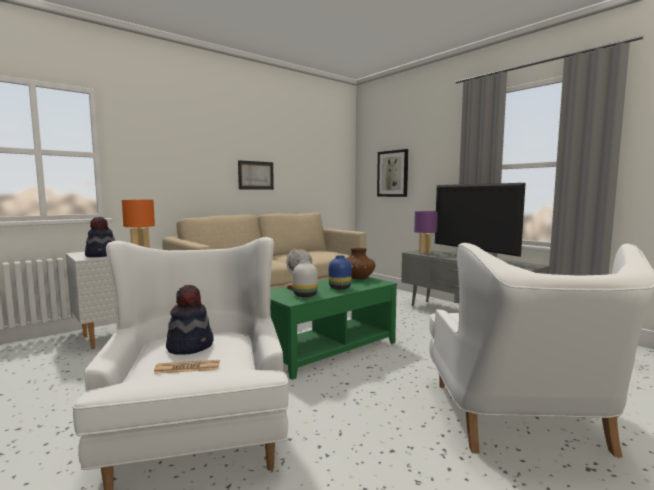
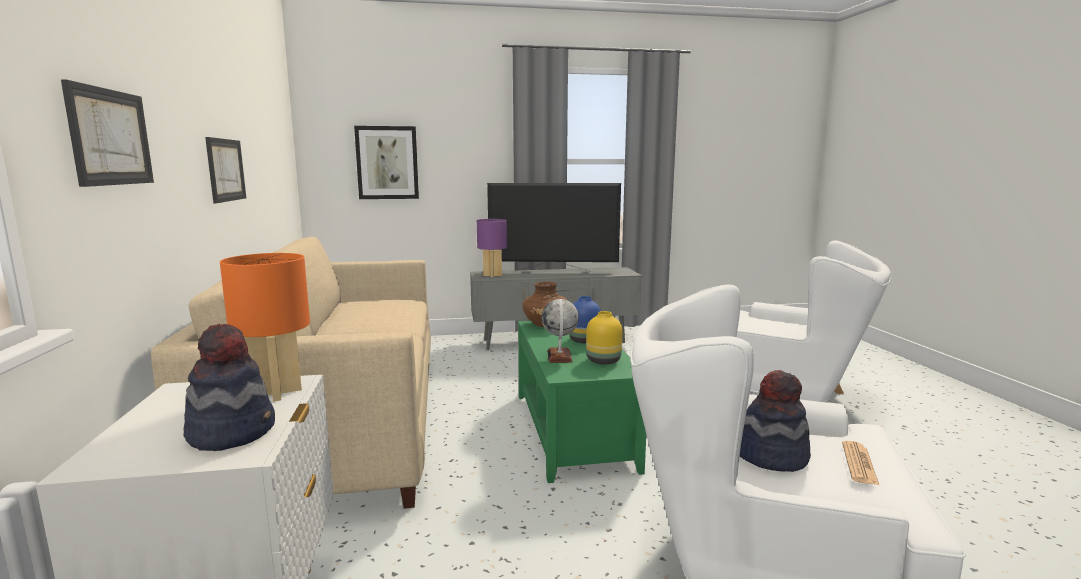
camera: 60 degrees left, 5 degrees up
white vase [293,260,318,297] -> yellow vase [586,311,622,364]
none -> picture [61,79,154,187]

